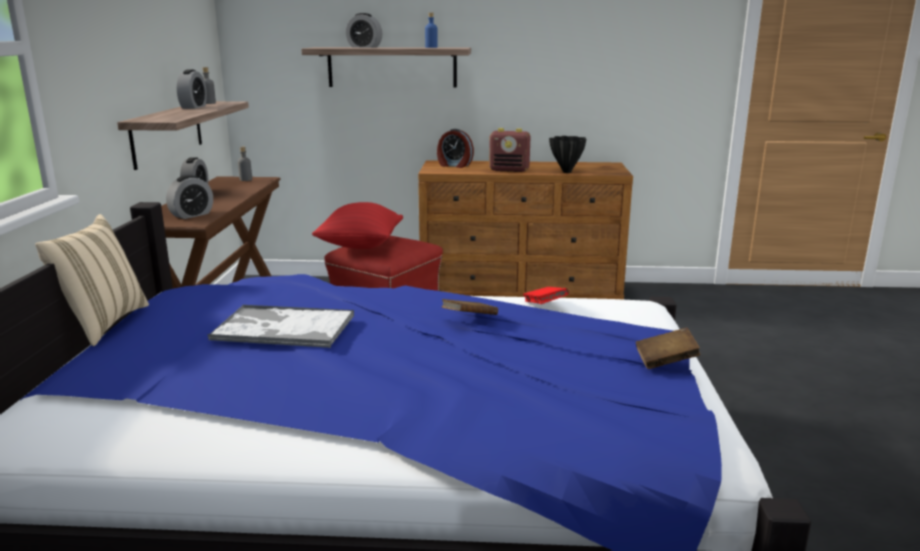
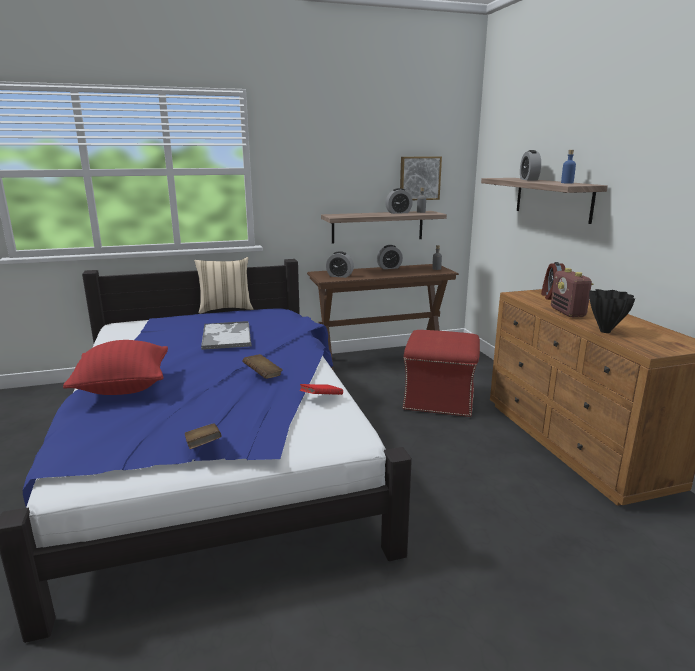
camera: 70 degrees right, 0 degrees up
red pillow [312,202,403,249] -> red pillow moved to [63,340,168,395]
none -> picture [400,157,442,200]

